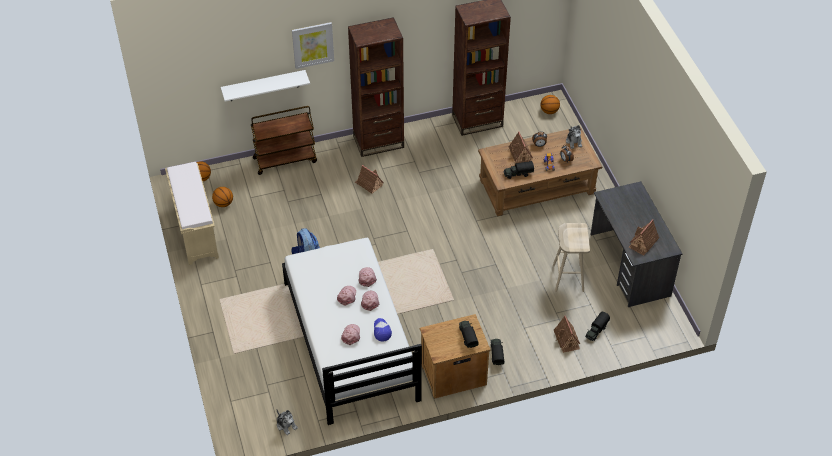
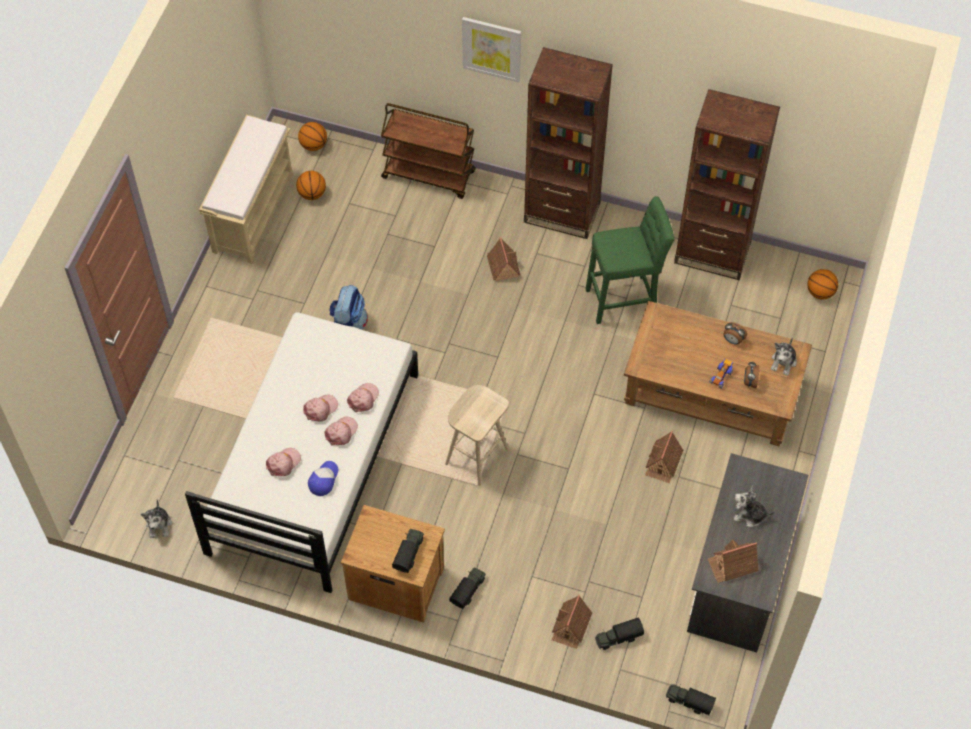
camera: 35 degrees right, 10 degrees up
white shelf [221,70,310,102] -> none
toy truck [504,161,534,179] -> toy truck moved to [666,684,716,715]
toy house [509,131,533,163] -> toy house moved to [645,431,683,483]
beige stool [553,223,590,292] -> beige stool moved to [445,385,509,486]
none -> green stool [586,196,675,324]
none -> plush toy [733,486,774,527]

